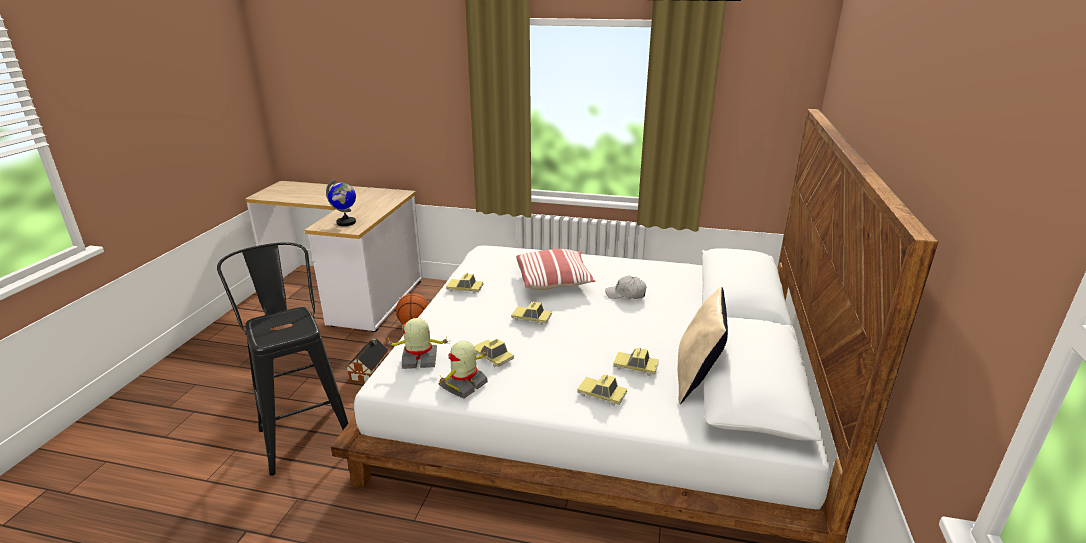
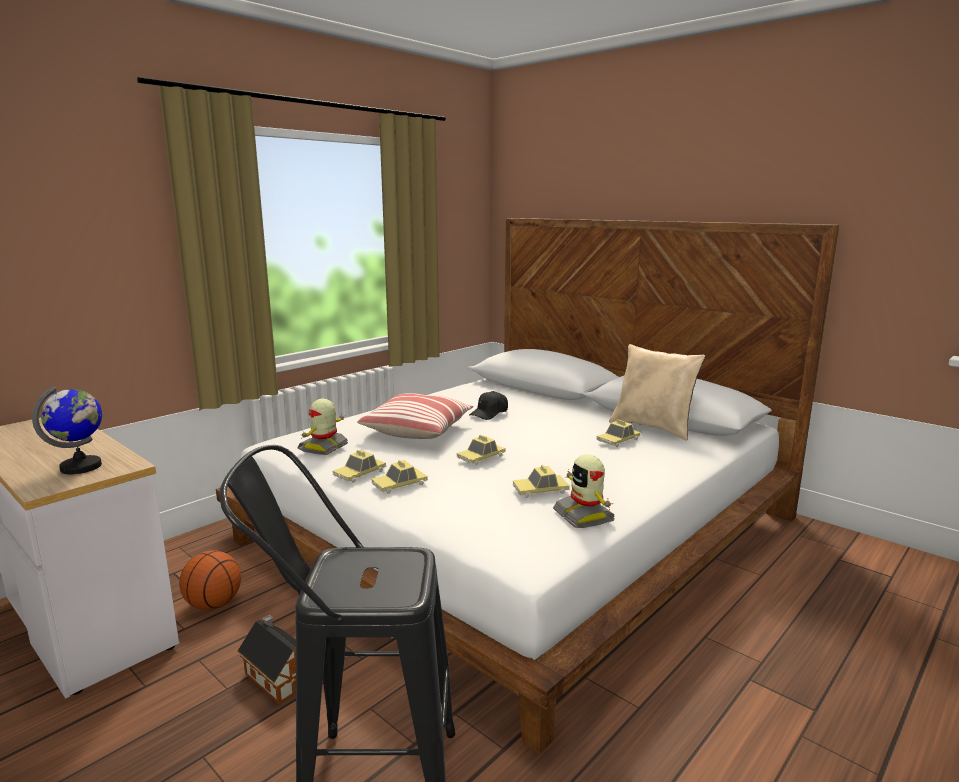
camera: 60 degrees left, 10 degrees down
toy robot [386,318,448,369] -> toy robot moved to [298,399,348,455]
toy car [577,374,627,406] -> toy car moved to [371,460,428,494]
white cap [605,276,646,299] -> black cap [469,391,508,420]

